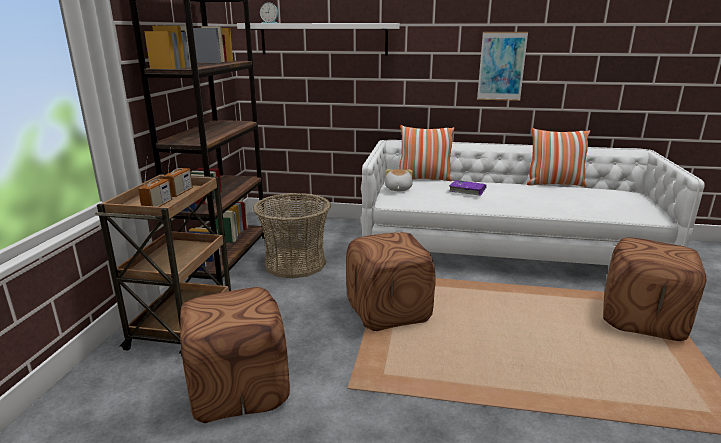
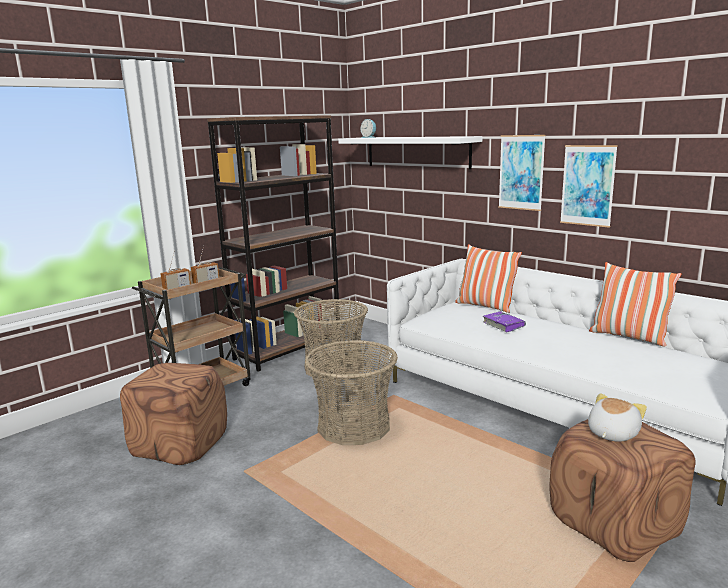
camera: 35 degrees right, 5 degrees down
brown ottoman [346,232,436,331] -> basket [305,340,398,445]
plush toy [385,169,413,191] -> plush toy moved to [588,393,647,442]
none -> picture [498,135,546,211]

